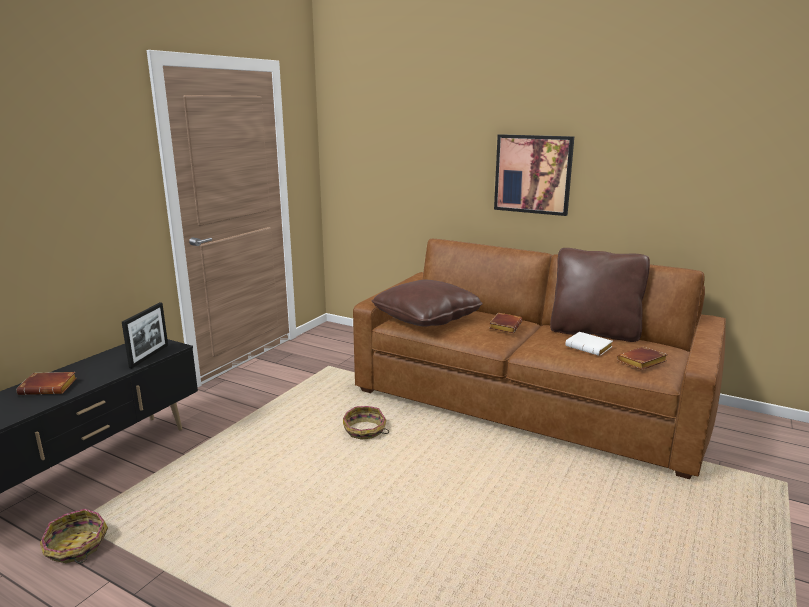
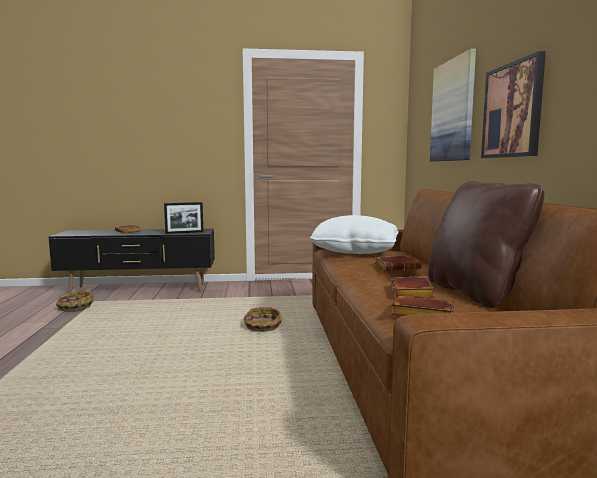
camera: 55 degrees right, 10 degrees down
brown pillow [372,280,483,326] -> white pillow [310,215,399,254]
white book [565,332,613,356] -> brown book [391,277,434,298]
none -> picture [430,49,476,162]

